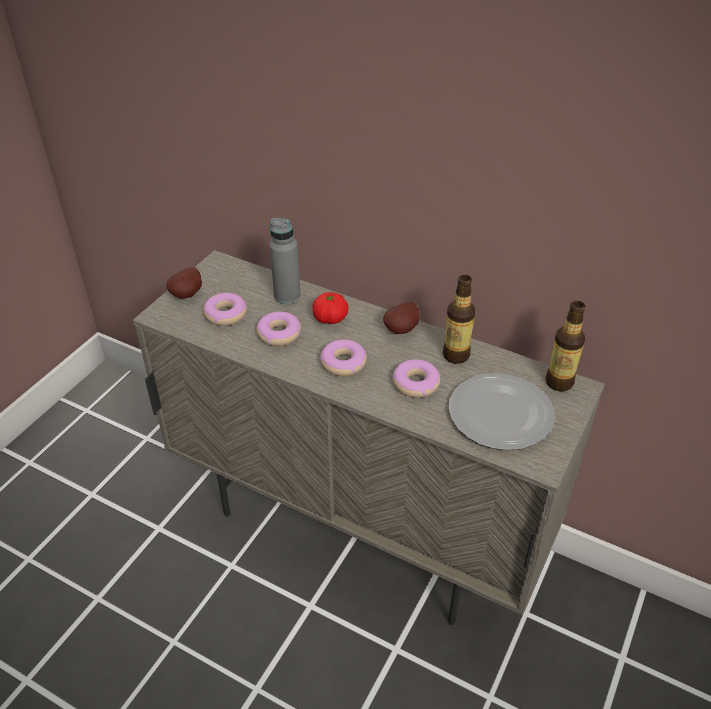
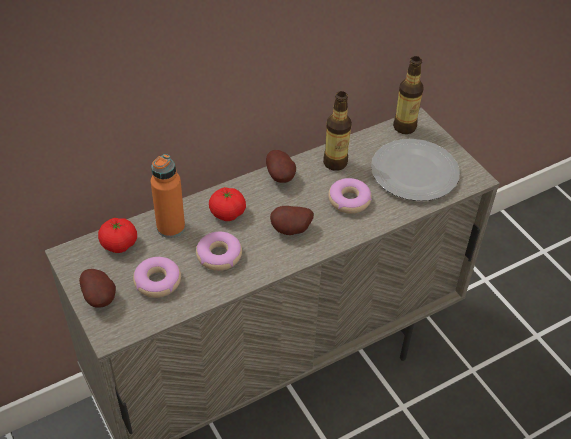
camera: 60 degrees left, 5 degrees up
grey bottle [270,218,301,304] -> orange bottle [151,154,185,238]
donut [320,339,367,376] -> potato [270,206,314,235]
none -> tomato [98,218,137,253]

